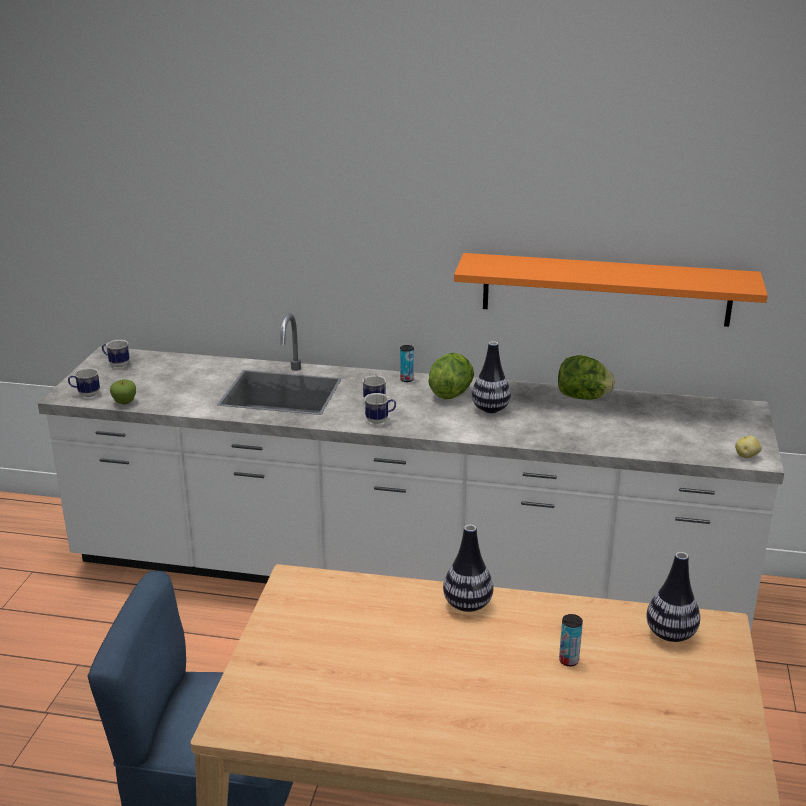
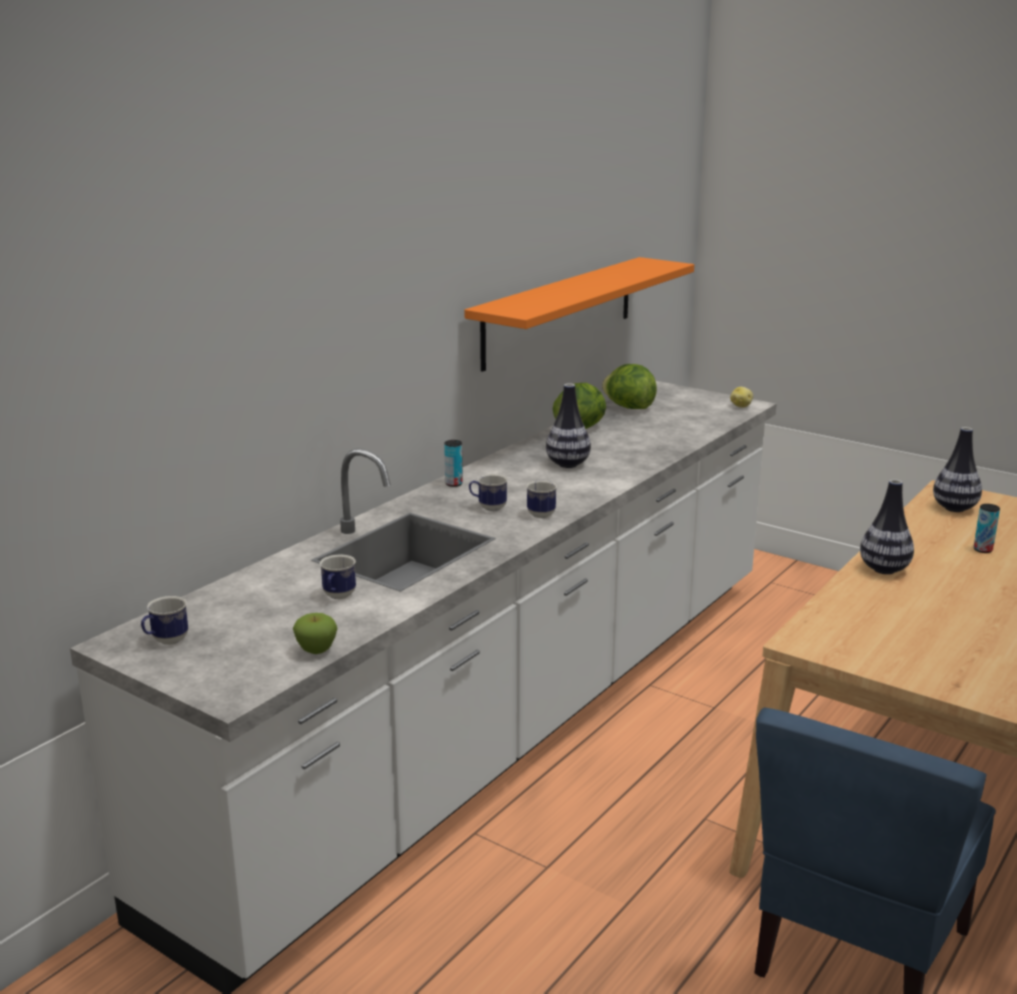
camera: 65 degrees left, 5 degrees down
mug [68,368,100,397] -> mug moved to [320,554,356,599]
lettuce [428,353,474,399] -> lettuce moved to [602,364,657,409]

